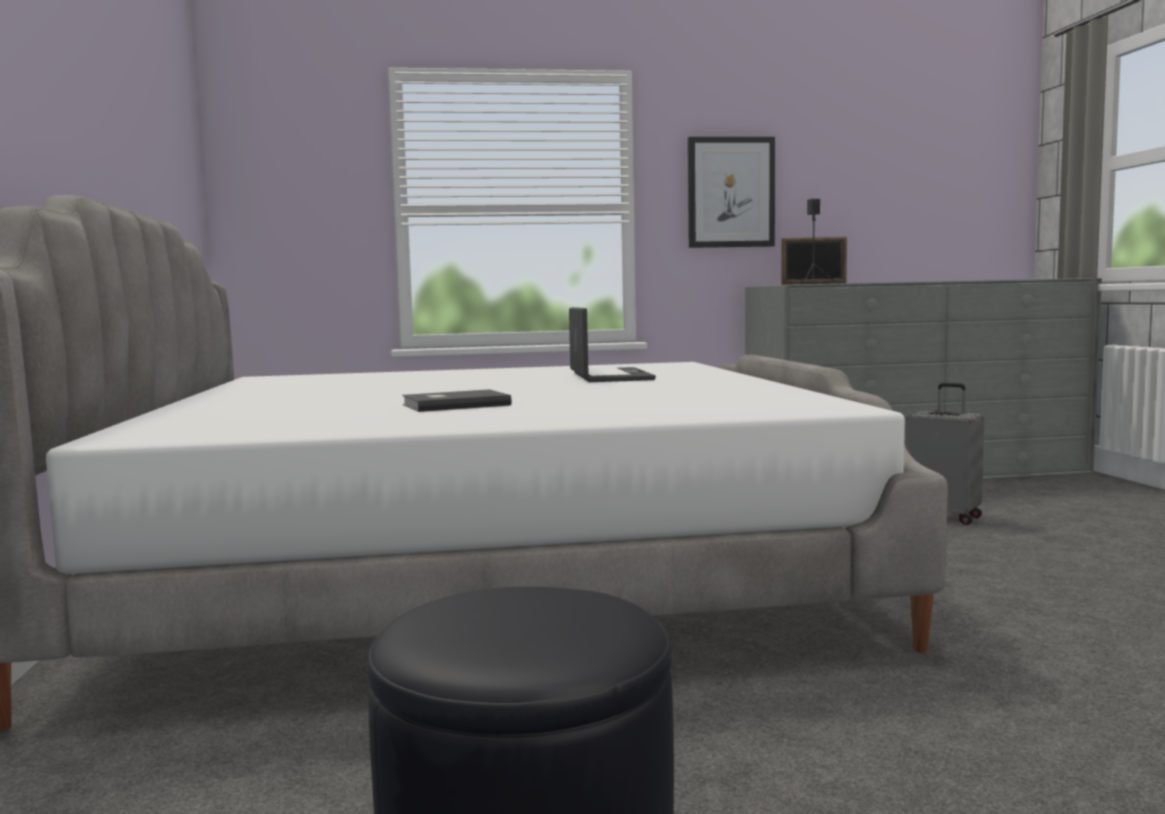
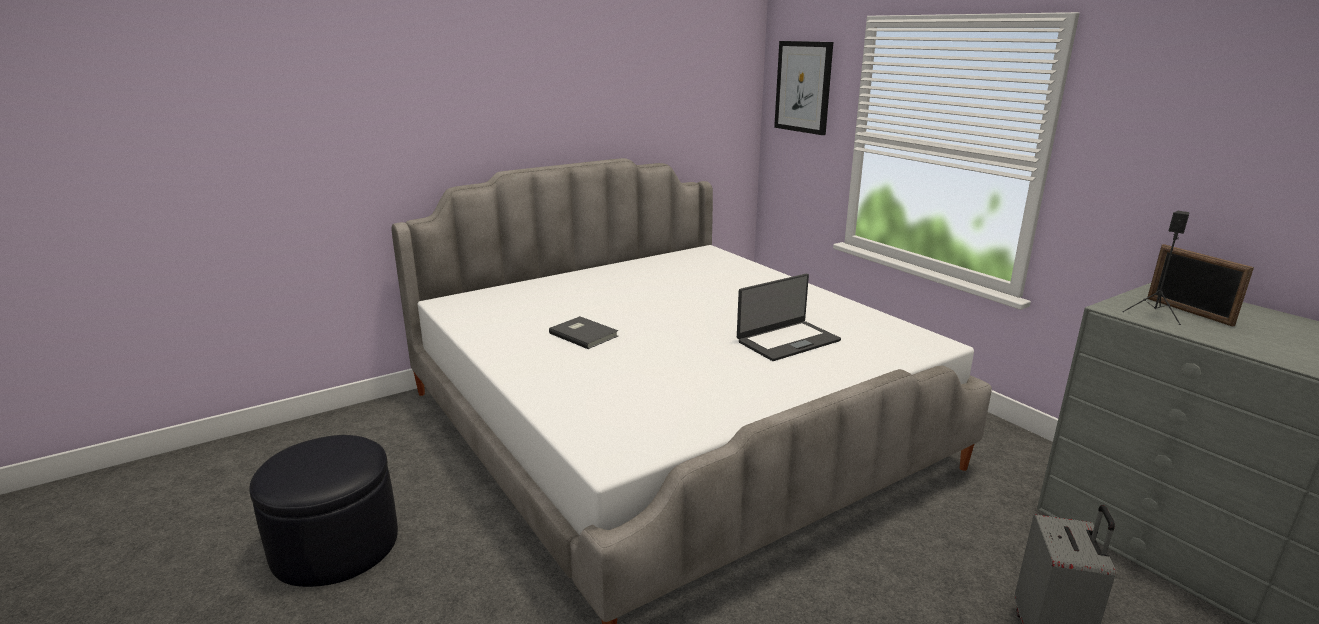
camera: 65 degrees right, 15 degrees up
picture [688,137,775,248] -> picture moved to [774,41,833,135]

